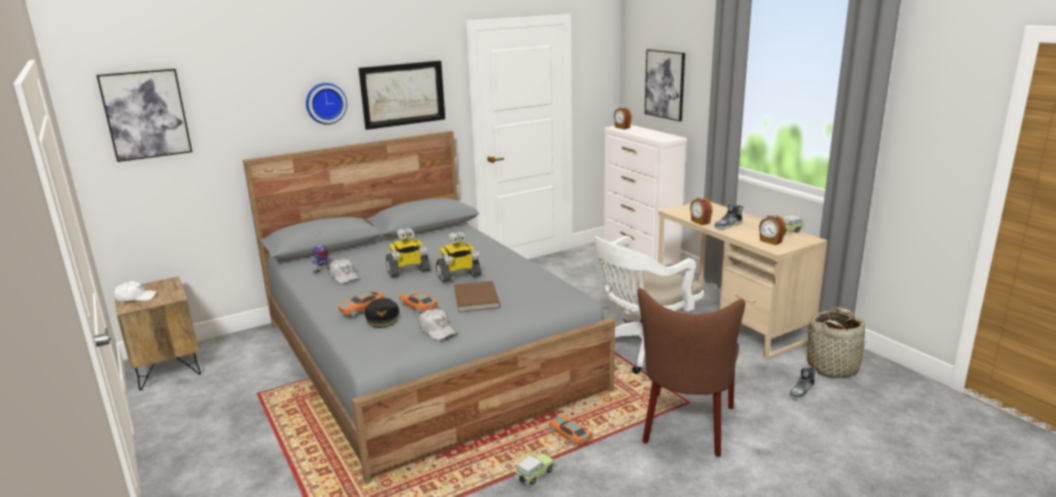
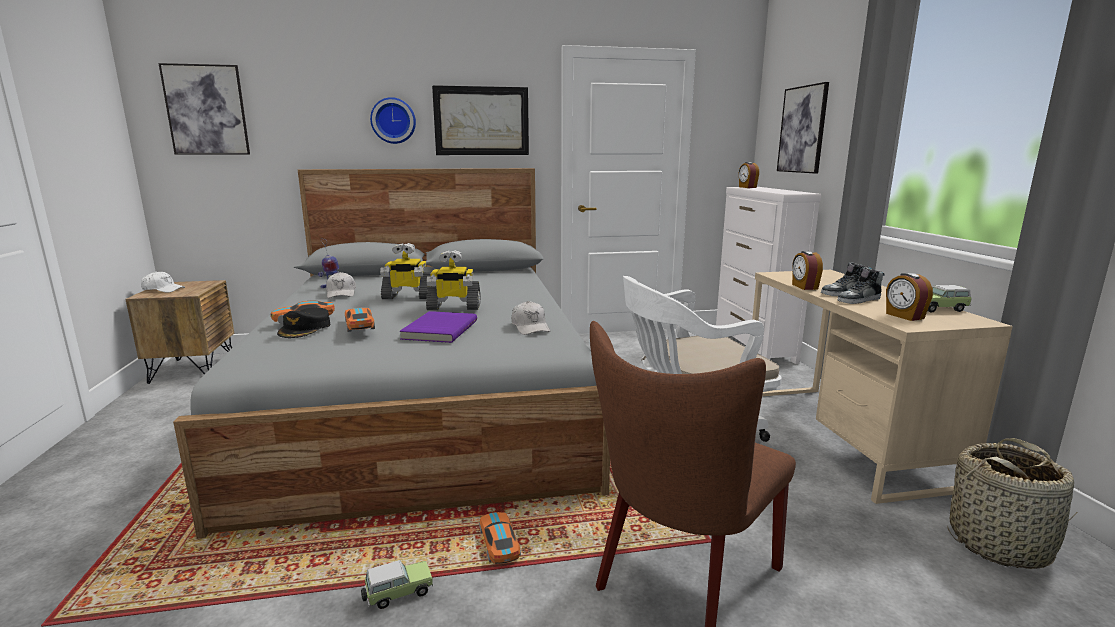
camera: 20 degrees right, 5 degrees down
white cap [418,309,457,340] -> white cap moved to [512,301,550,335]
brown book [454,281,500,312] -> purple book [400,311,477,343]
shoe [790,367,816,400] -> shoe moved to [837,267,884,304]

